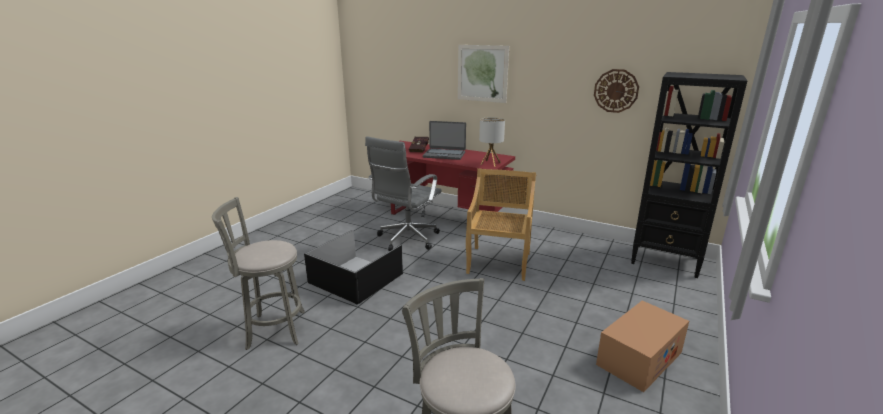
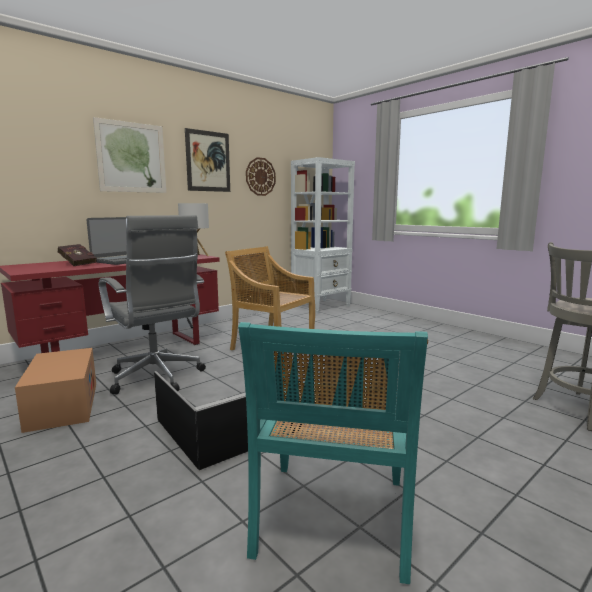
camera: 70 degrees left, 10 degrees down
grey stool [212,197,305,350] -> turquoise chair [238,322,428,584]
cardboard box [596,300,689,392] -> cardboard box moved to [15,348,96,433]
black bookcase [631,72,747,278] -> white bookcase [291,157,355,314]
none -> picture [185,128,230,192]

